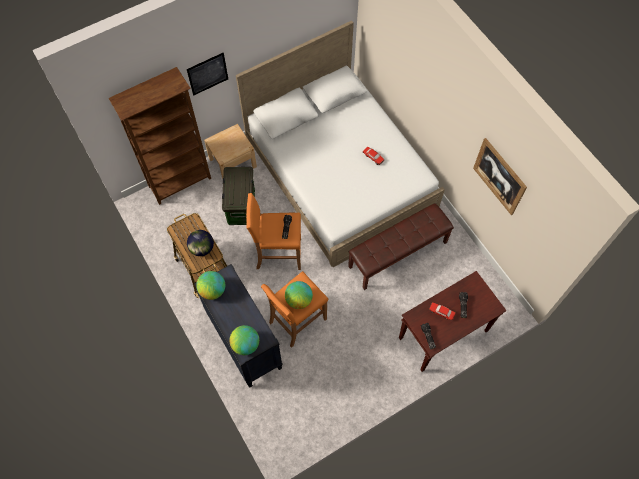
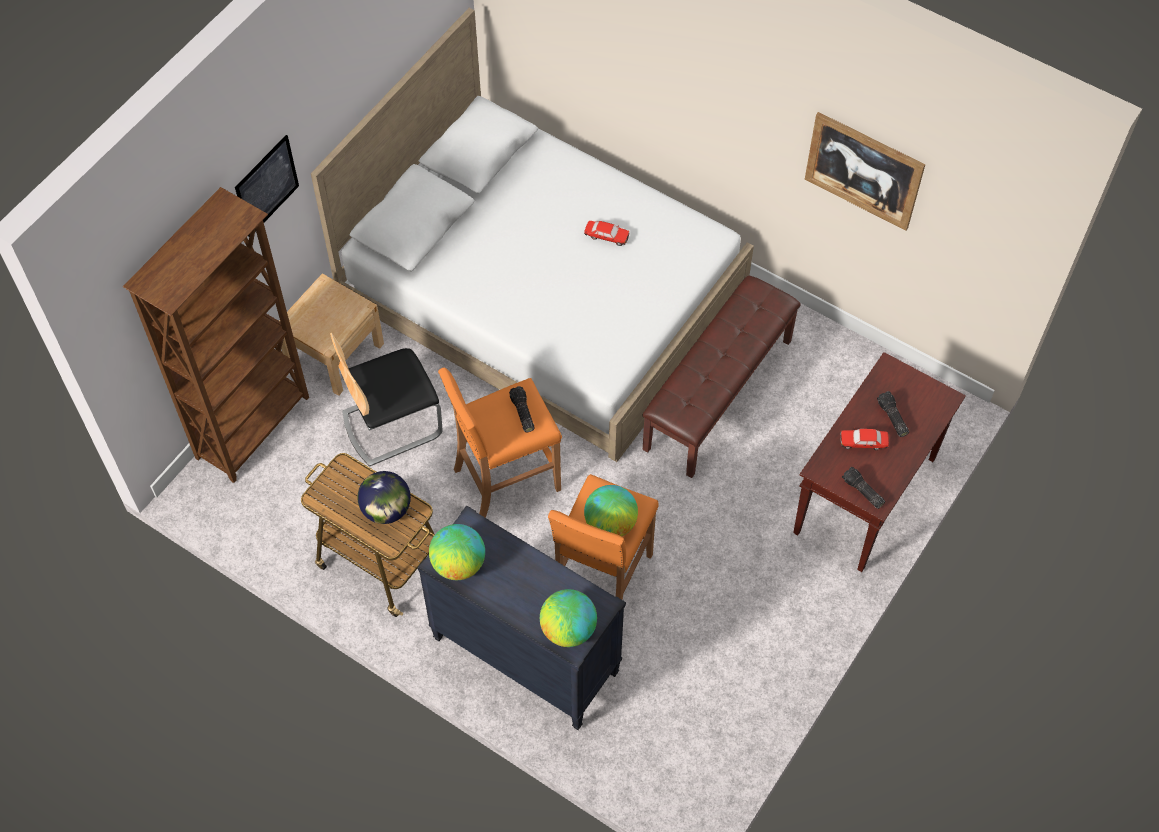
camera: 25 degrees left, 5 degrees down
storage box [222,167,255,225] -> chair [330,333,443,467]

